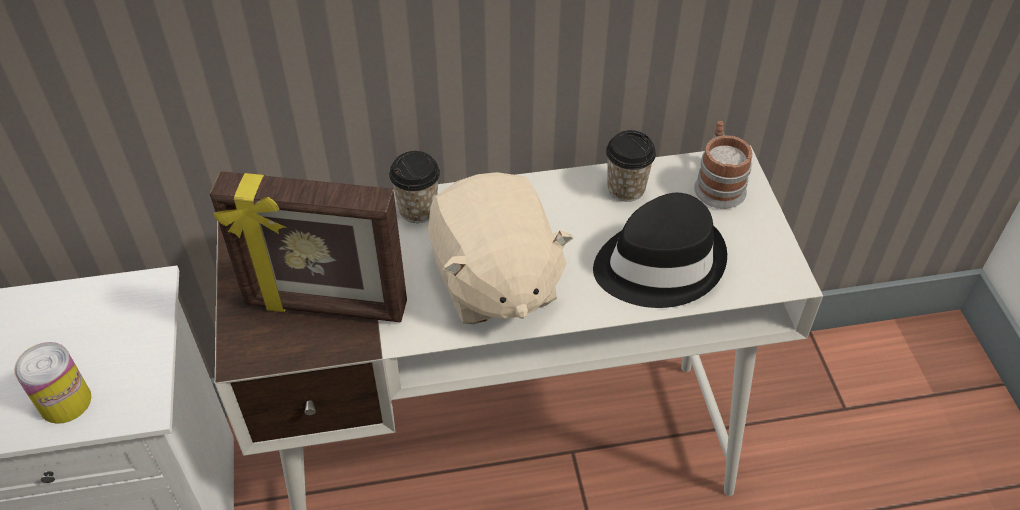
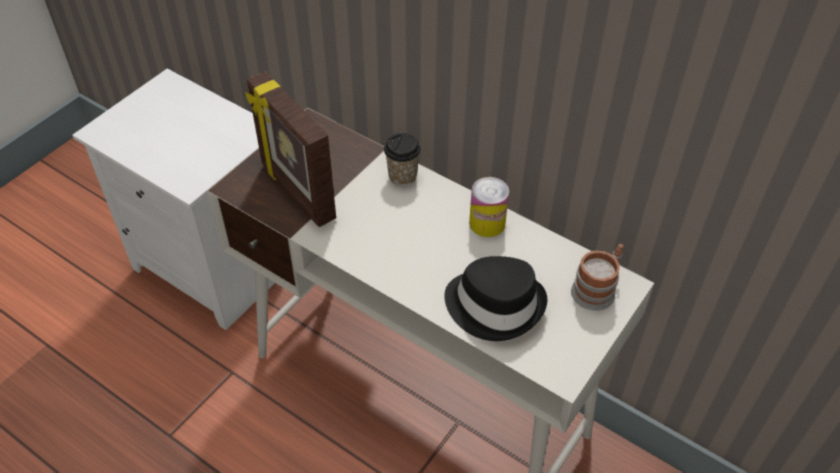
camera: 45 degrees right, 0 degrees up
can [14,342,91,424] -> can moved to [469,177,509,237]
beige plush toy [428,172,574,324] -> none
cup [606,130,656,202] -> none

